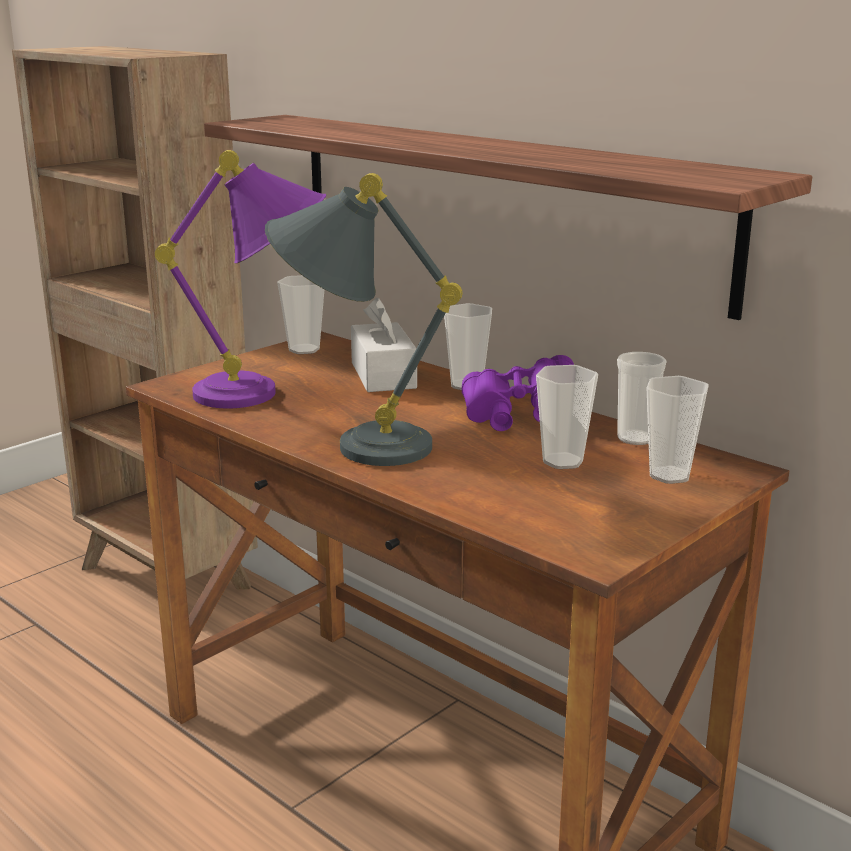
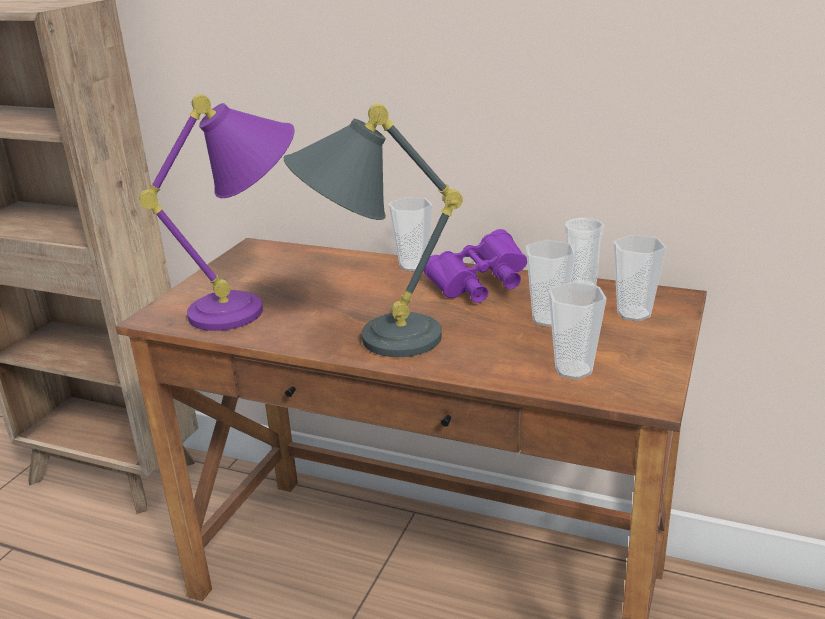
camera: 20 degrees left, 5 degrees up
shelf [204,115,812,320] -> none
cup [277,275,324,354] -> cup moved to [548,282,607,380]
white tissue box [351,298,417,392] -> none

